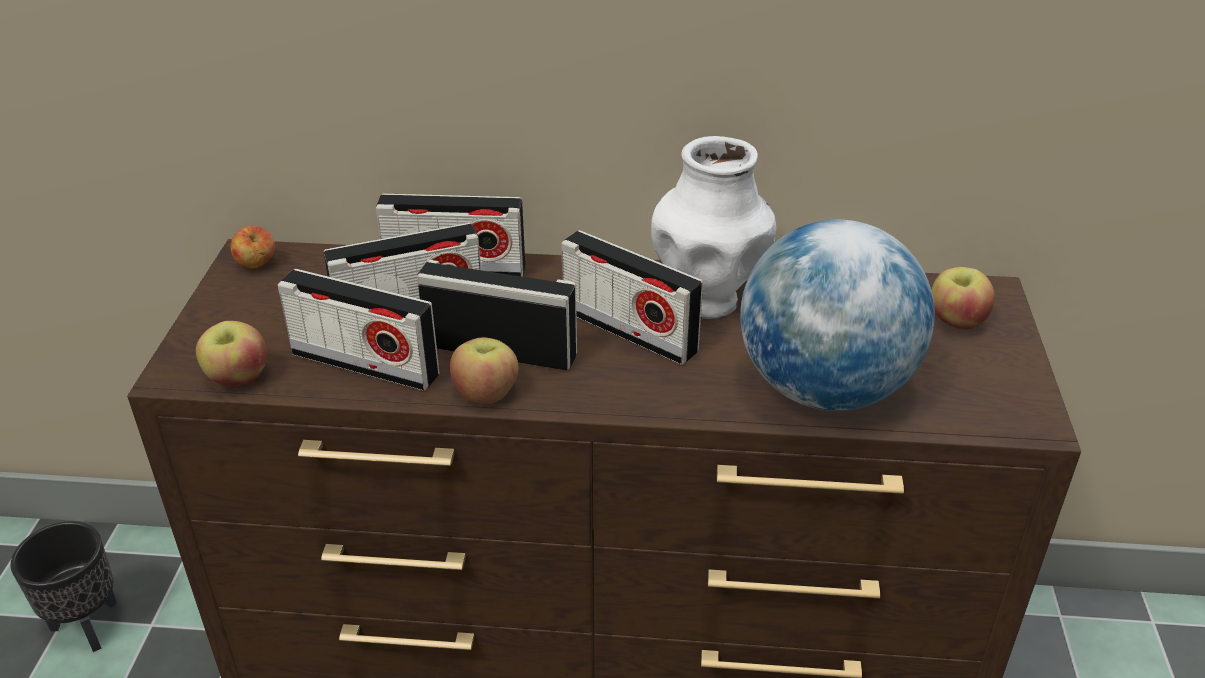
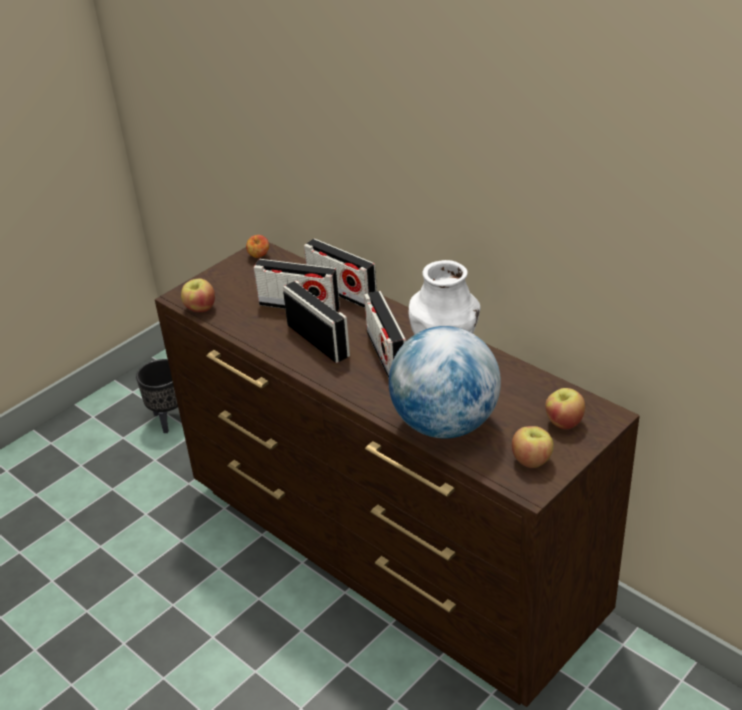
camera: 40 degrees right, 0 degrees up
radio [278,269,440,391] -> none
apple [450,337,519,404] -> apple moved to [512,426,554,468]

